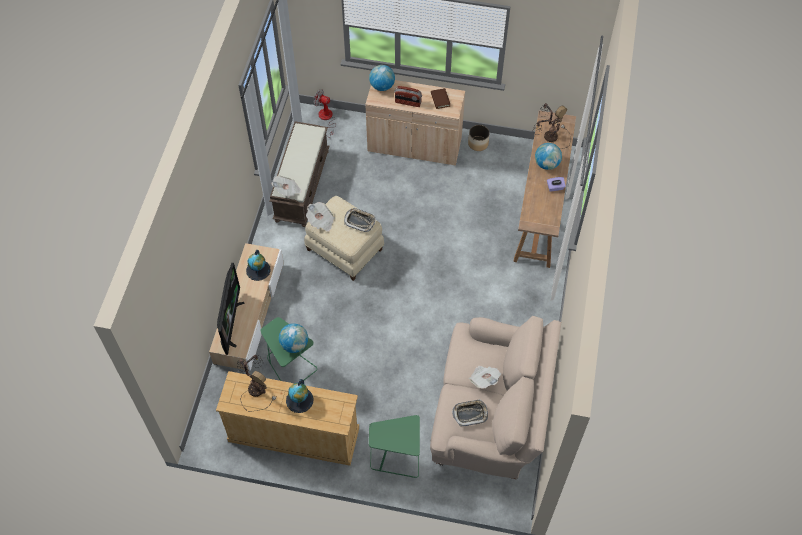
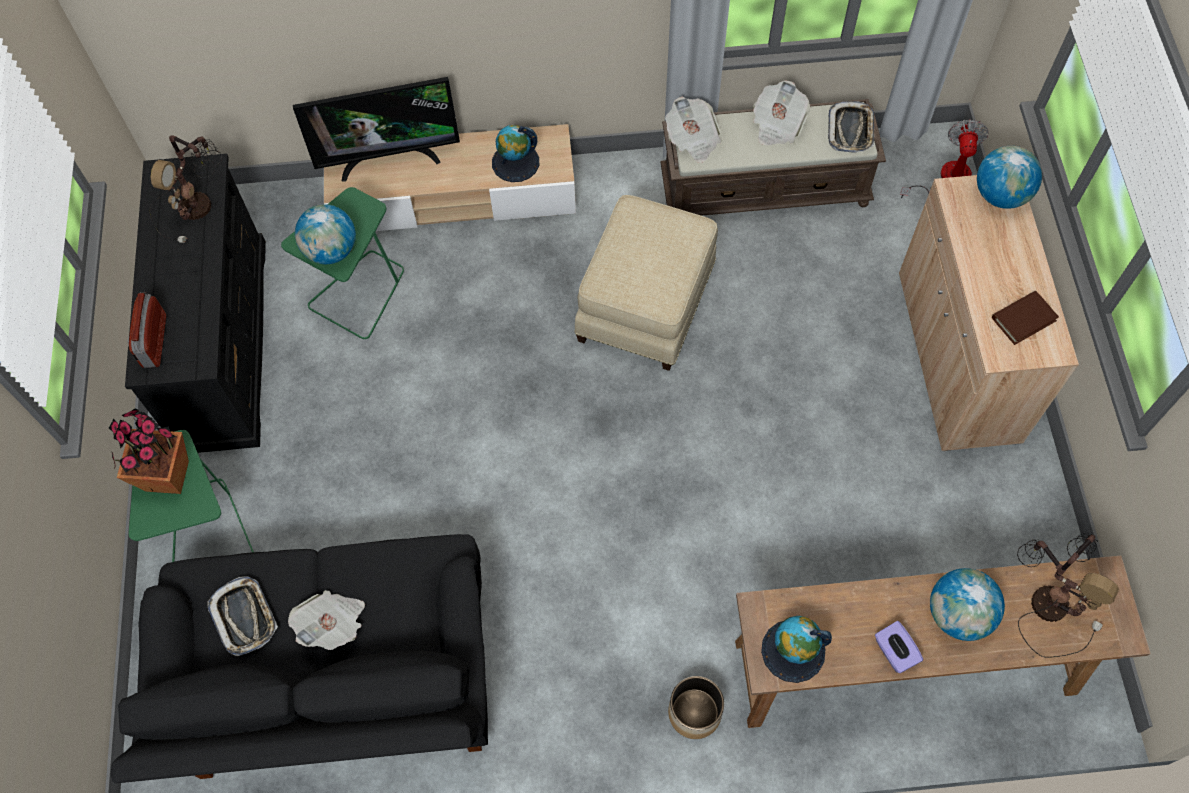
camera: 75 degrees right, 5 degrees up
beige dresser [216,371,359,466] -> black dresser [125,154,266,453]
globe [286,379,314,413] -> globe moved to [761,616,832,683]
newspaper [306,202,335,232] -> newspaper moved to [753,81,810,145]
tray [344,208,376,232] -> tray moved to [828,101,874,153]
radio [394,86,422,107] -> radio moved to [128,292,166,368]
beige sofa [430,316,561,479] -> black sofa [111,534,488,783]
planter [468,125,490,151] -> planter moved to [668,676,724,739]
none -> potted plant [109,408,189,494]

